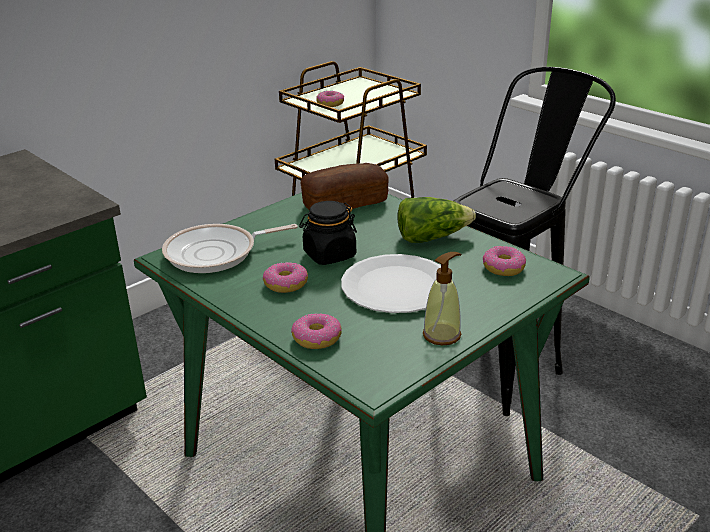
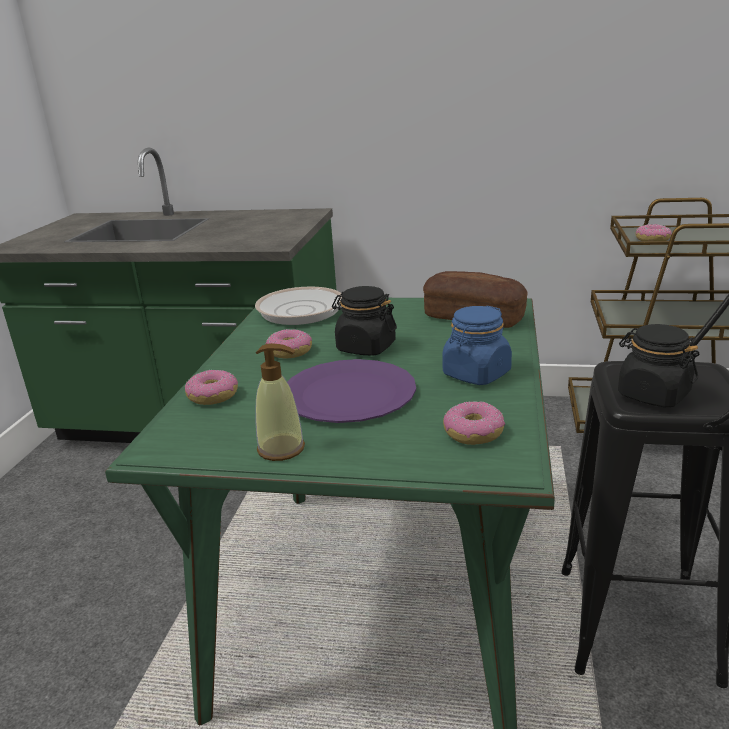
camera: 55 degrees right, 5 degrees down
white plate [341,254,441,313] -> purple plate [287,359,416,423]
lettuce [397,197,476,243] -> blue jar [442,306,512,385]
none -> black jar [618,324,699,407]

